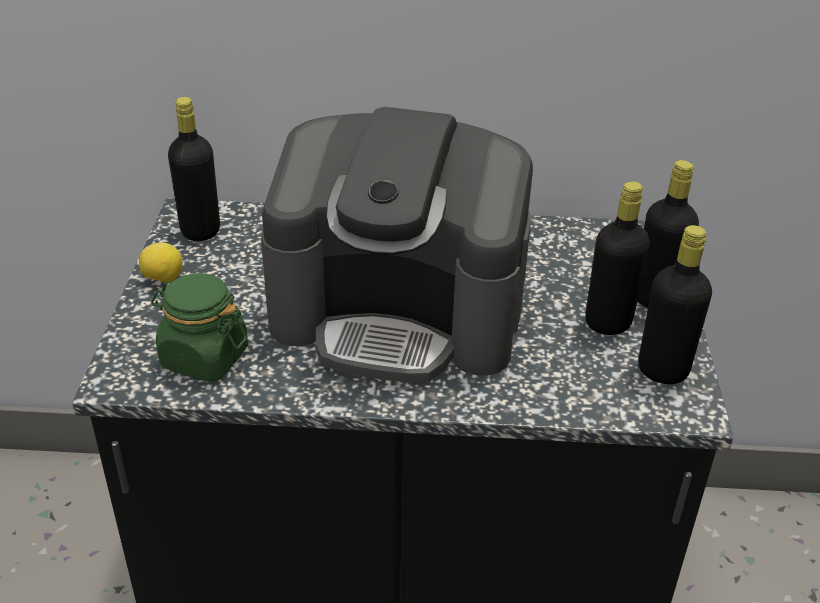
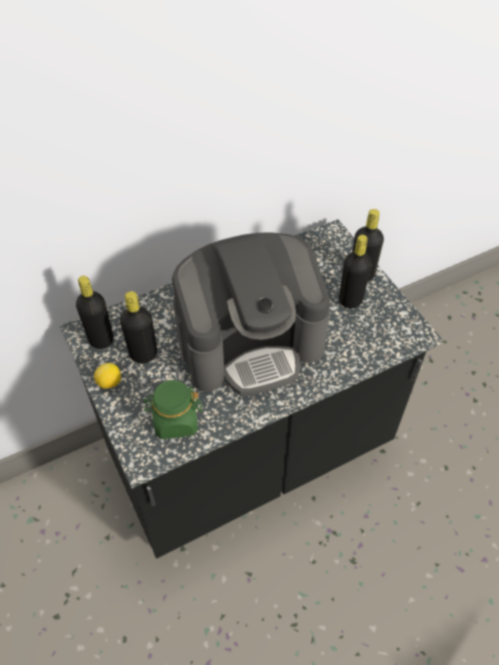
camera: 30 degrees left, 15 degrees up
black bottle [638,225,712,384] -> black bottle moved to [120,291,157,364]

